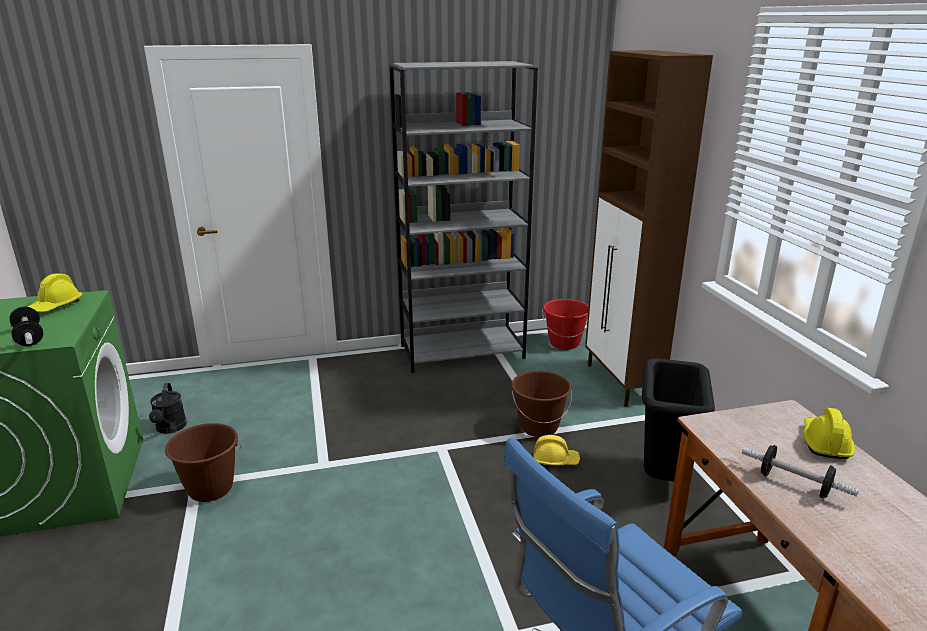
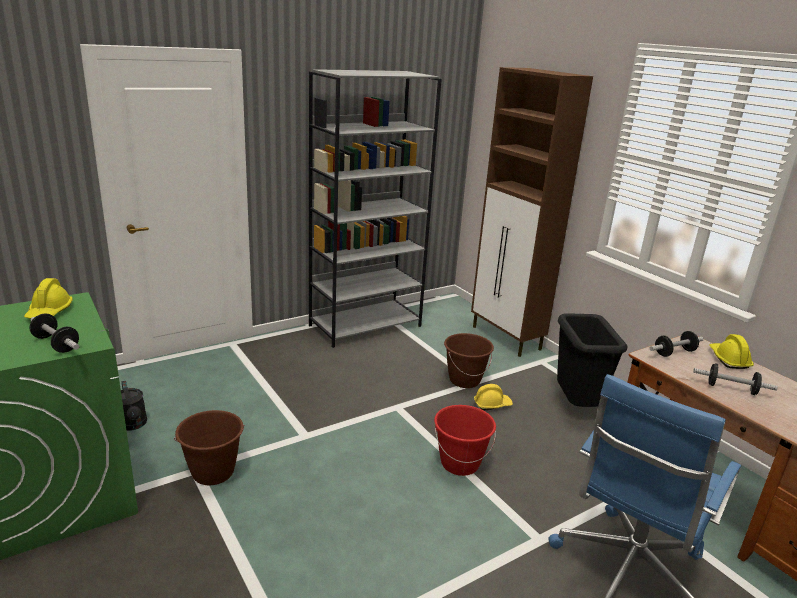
camera: 20 degrees left, 0 degrees up
red bucket [542,299,589,350] -> red bucket moved to [434,405,496,476]
none -> dumbbell [649,331,704,357]

